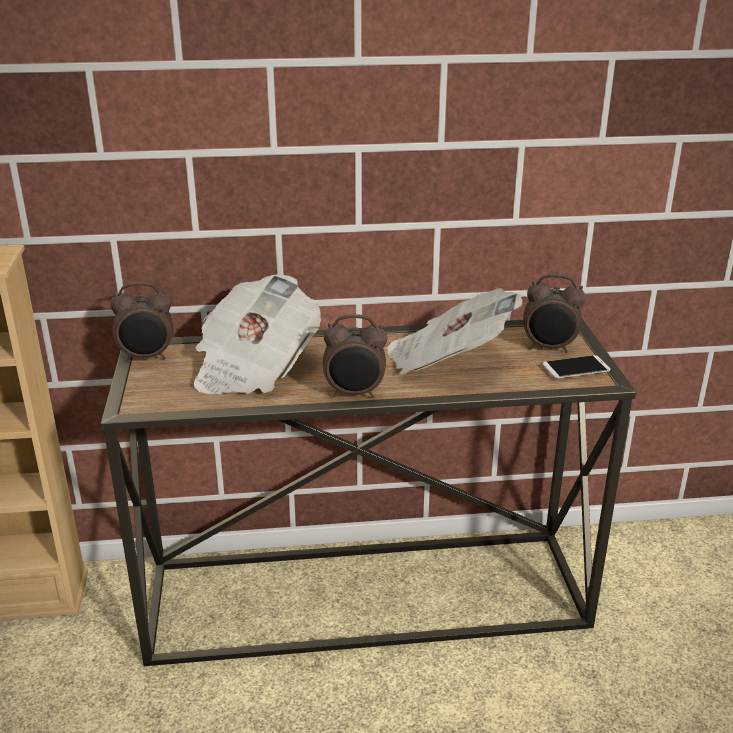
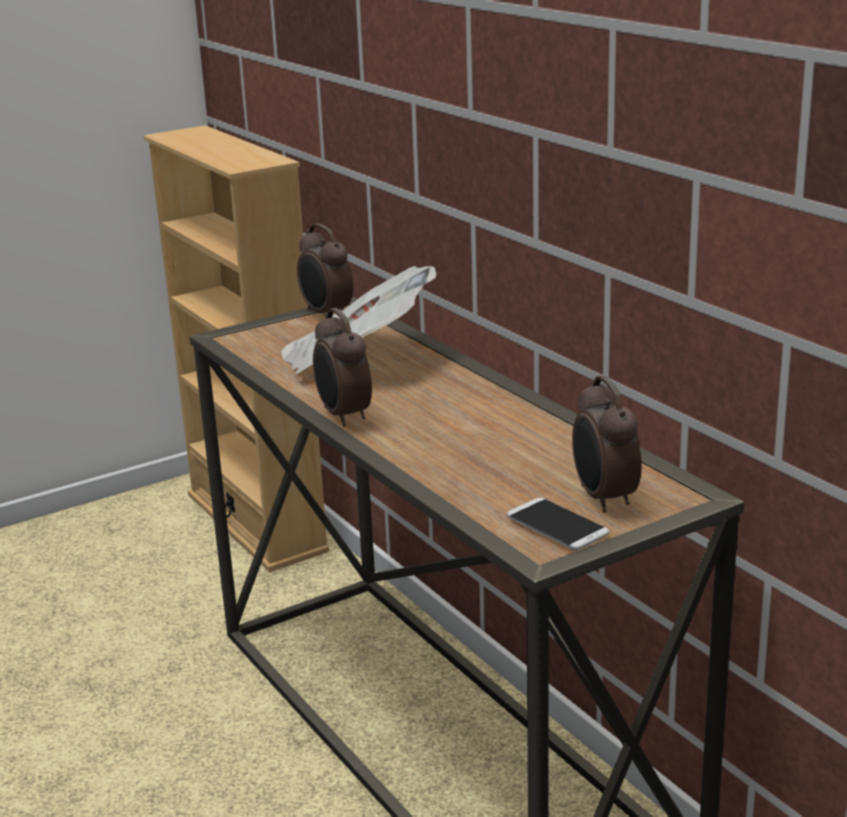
camera: 65 degrees right, 5 degrees down
newspaper [387,288,522,375] -> none

